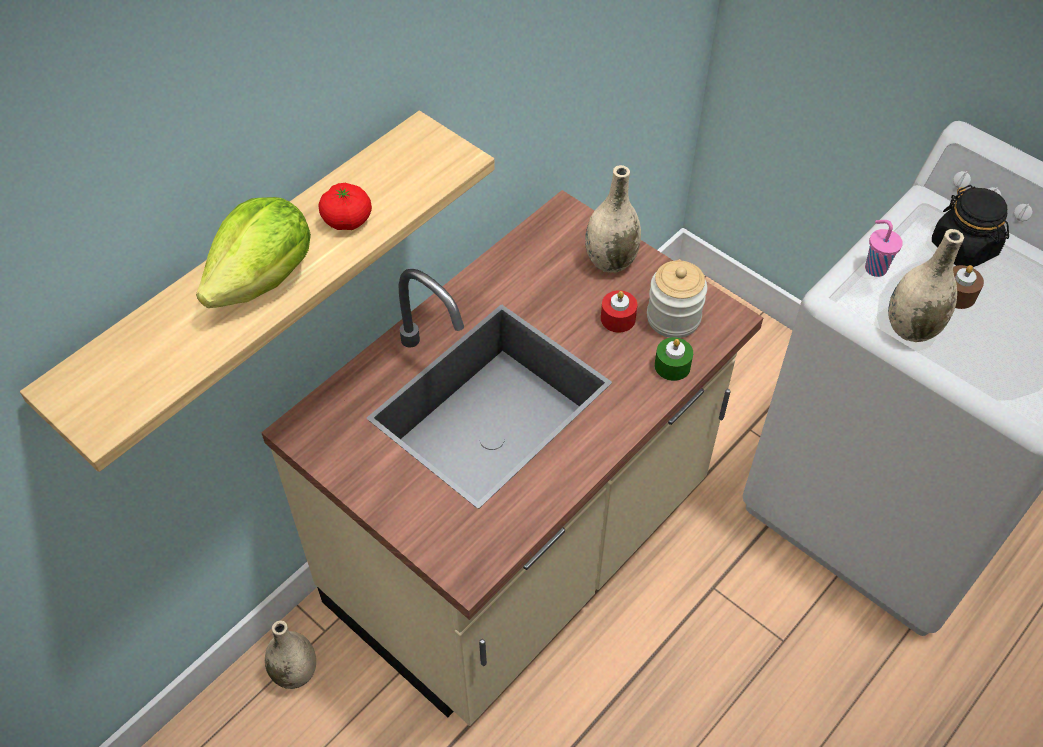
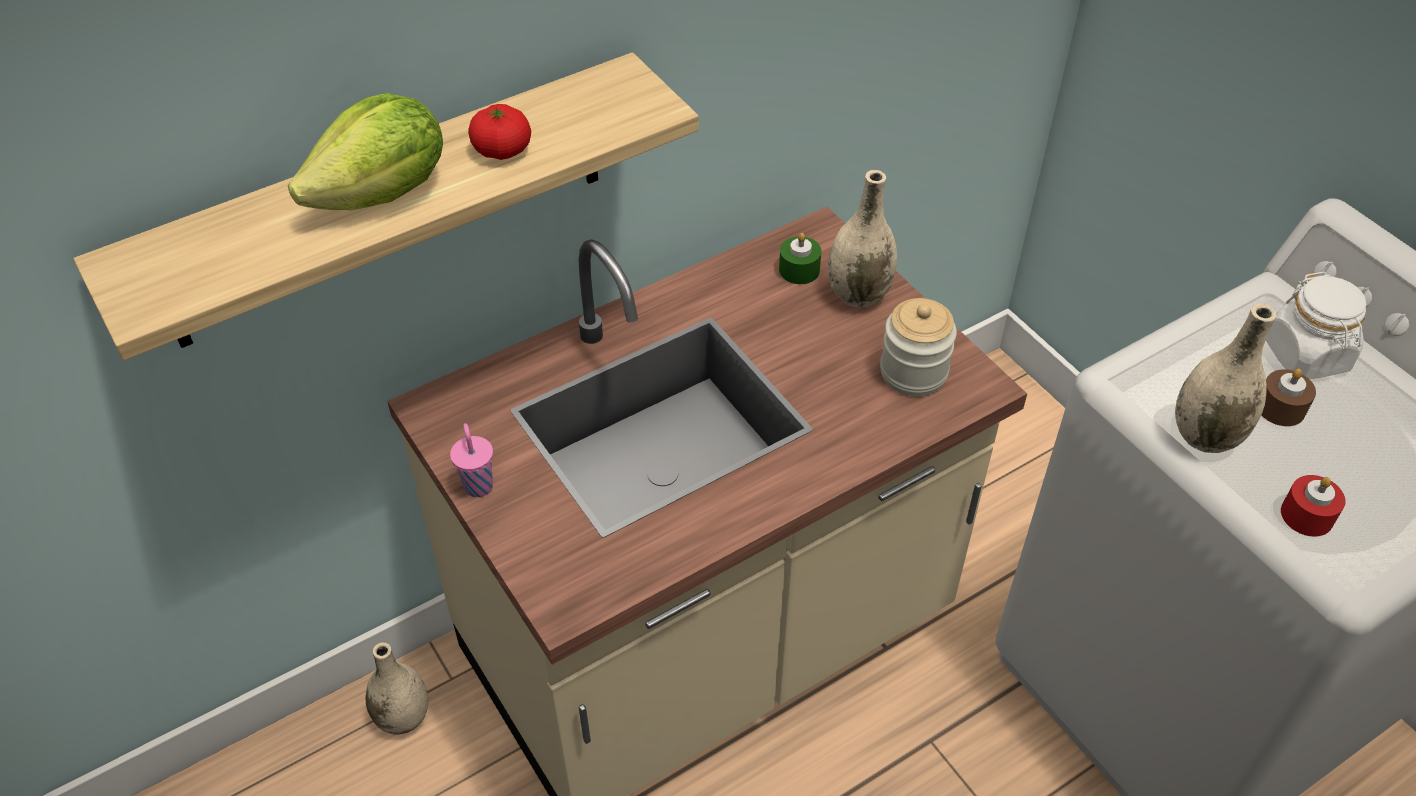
camera: 15 degrees right, 5 degrees down
red candle [601,290,637,332] -> red candle moved to [1281,475,1346,537]
green candle [655,337,693,381] -> green candle moved to [779,233,822,284]
pink cup [865,220,903,277] -> pink cup moved to [450,423,493,497]
black jar [932,185,1009,267] -> white jar [1266,272,1366,379]

